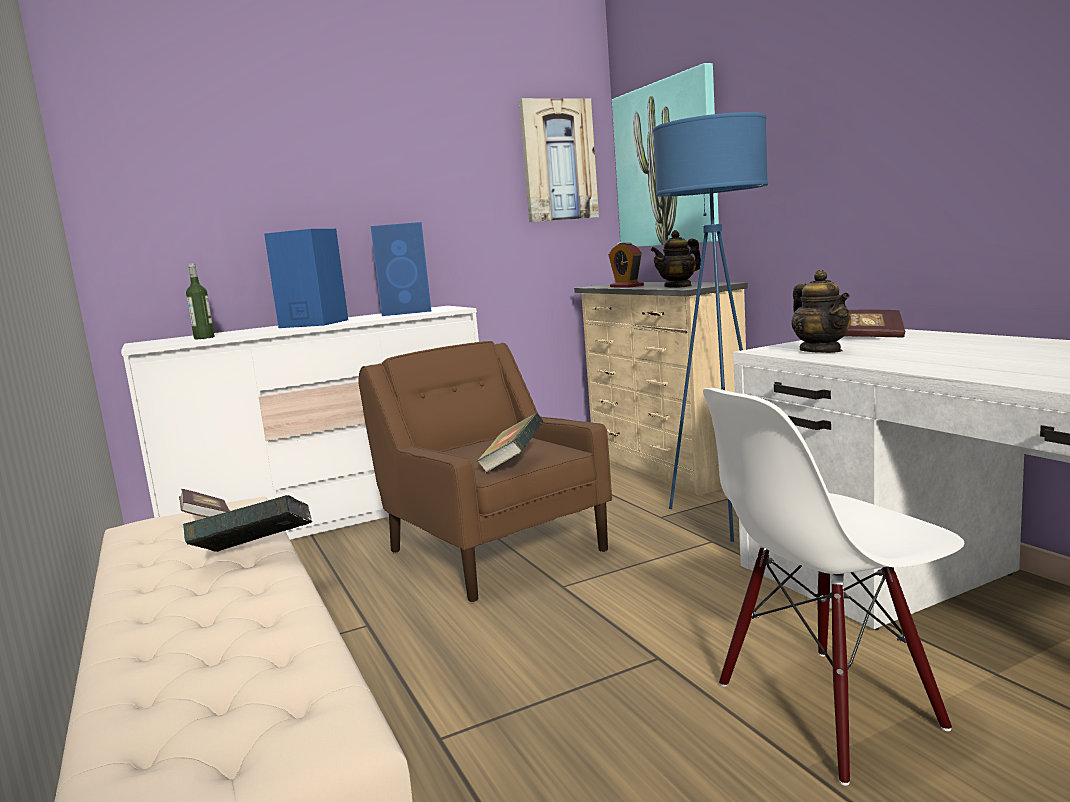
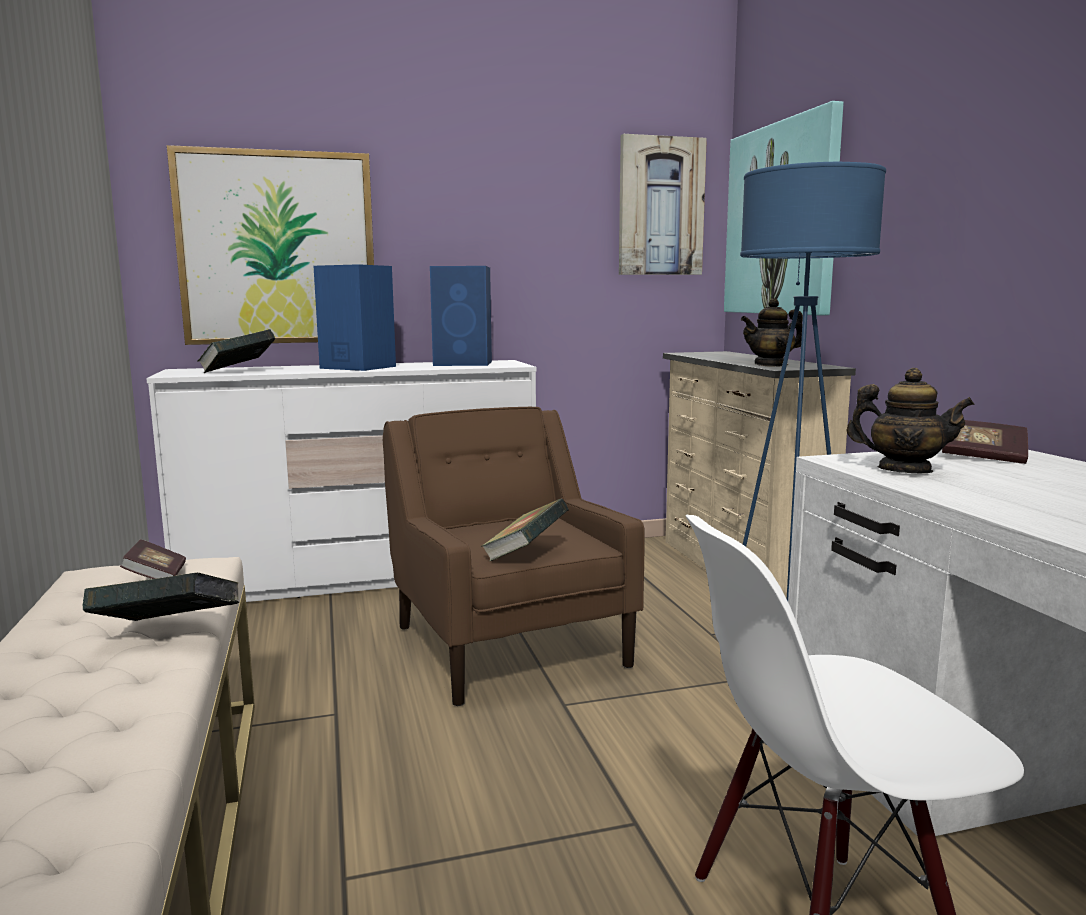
camera: 10 degrees right, 0 degrees up
bottle [186,263,215,339] -> book [198,329,275,373]
alarm clock [608,242,644,288] -> none
teapot [791,270,851,353] -> teapot turned 60 degrees counterclockwise [846,368,974,473]
none -> picture [167,145,374,345]

